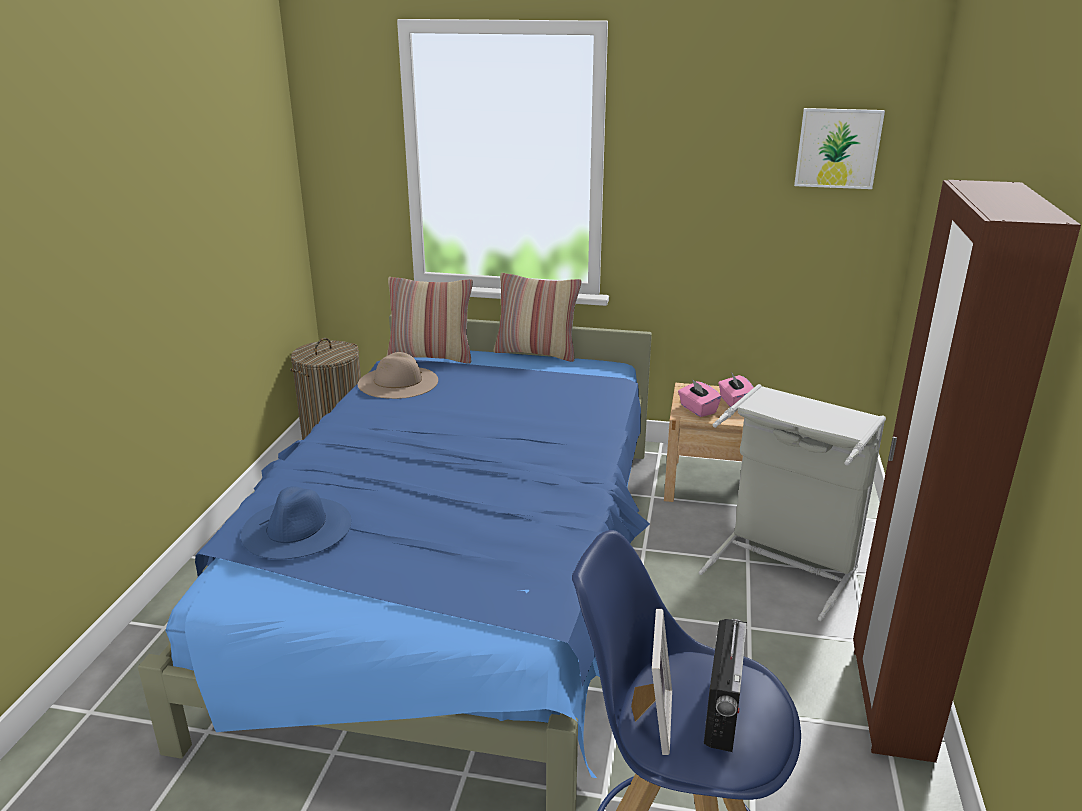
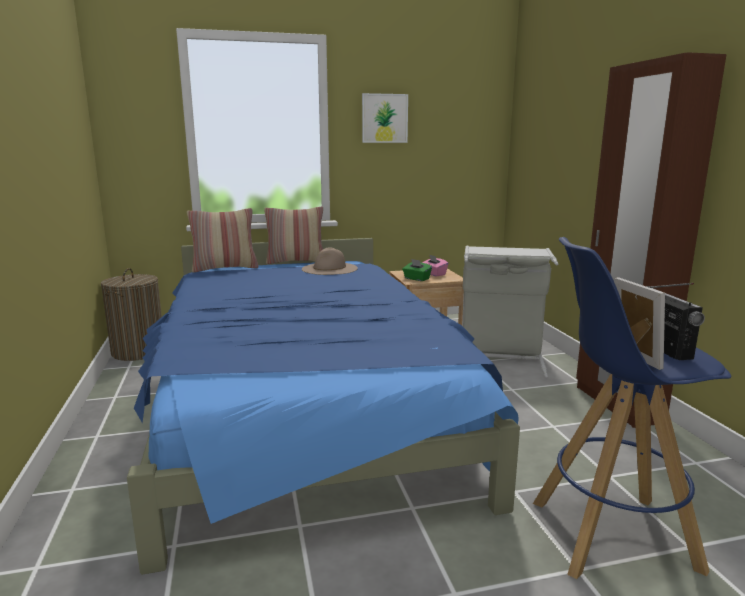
camera: 25 degrees left, 10 degrees down
blue hat [241,486,351,559] -> none
beige hat [358,352,438,399] -> beige hat moved to [302,247,358,275]
pink tissue box [678,379,721,417] -> green tissue box [402,259,432,281]
picture [794,108,885,189] -> picture moved to [362,93,408,143]

